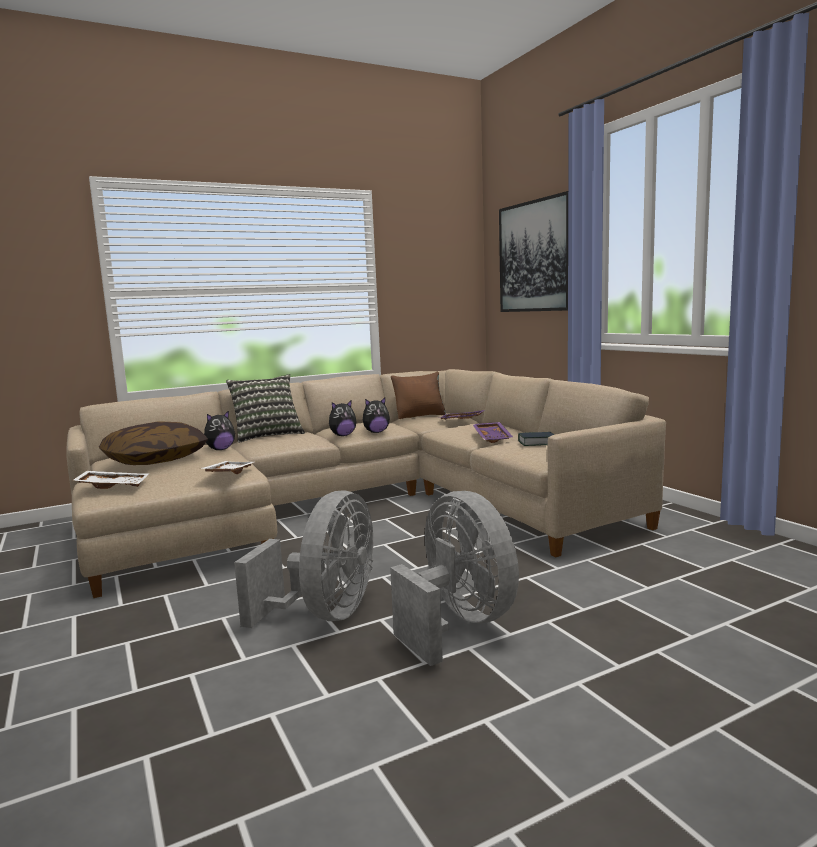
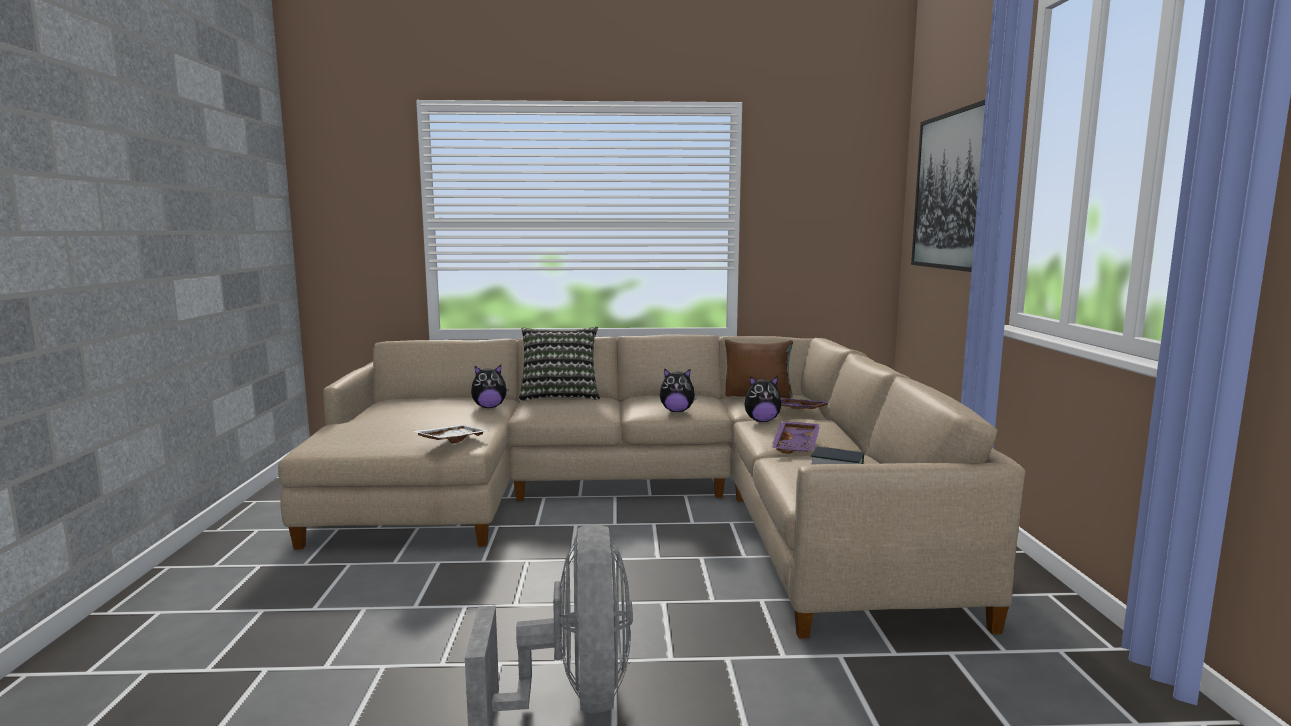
camera: 25 degrees right, 0 degrees up
white tray [72,471,149,489] -> none
pillow [99,421,208,465] -> none
grey fan [234,490,373,628] -> none
plush toy [329,400,357,436] -> plush toy moved to [744,376,782,422]

